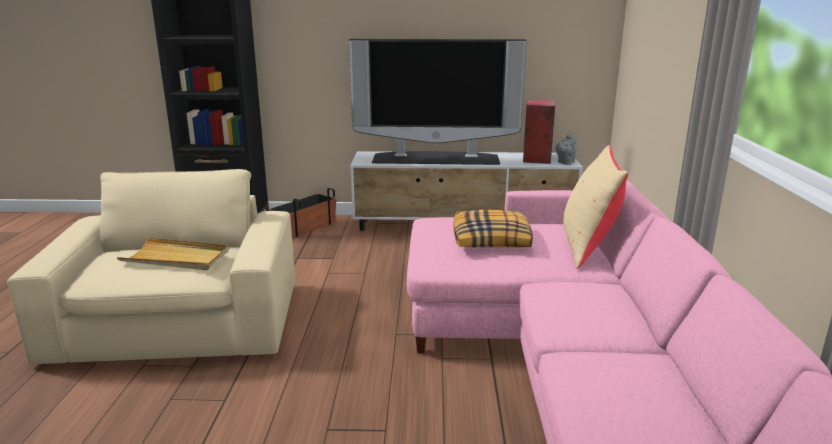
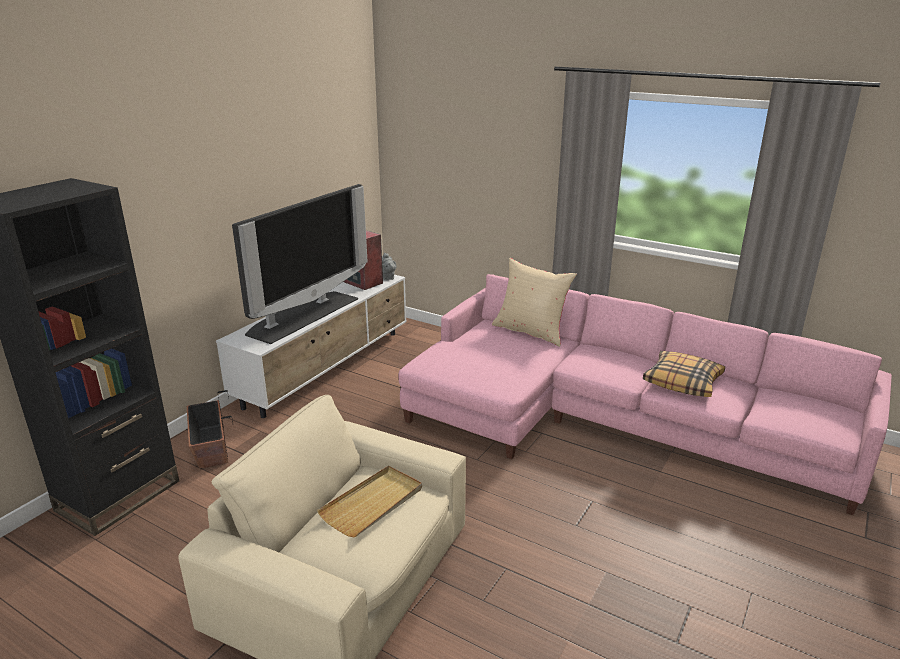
camera: 60 degrees left, 5 degrees up
pillow [454,210,533,247] -> pillow moved to [643,351,725,397]

